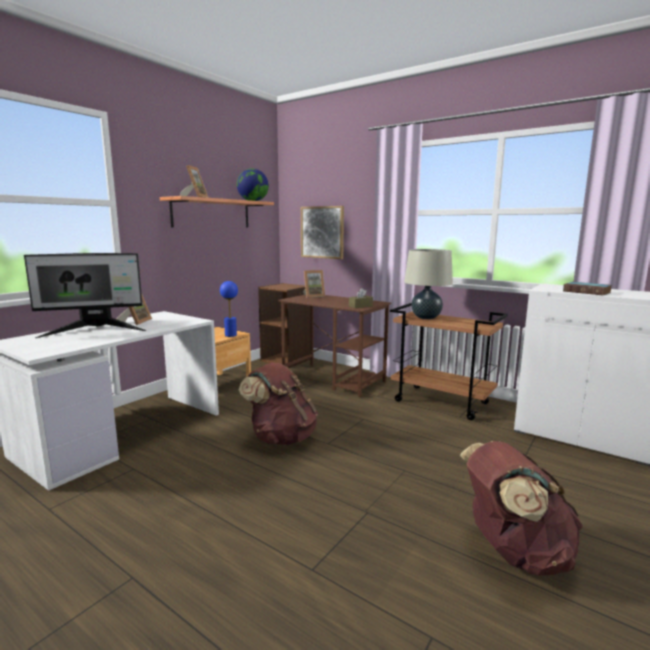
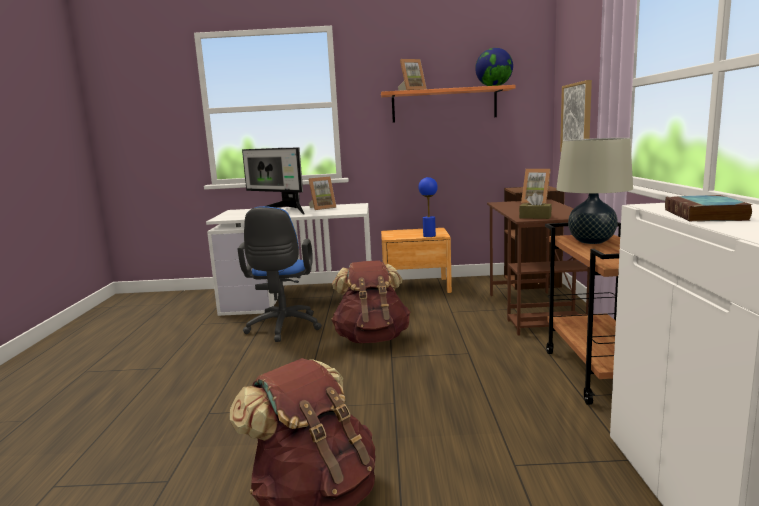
camera: 55 degrees right, 0 degrees up
none -> blue office chair [238,206,322,342]

